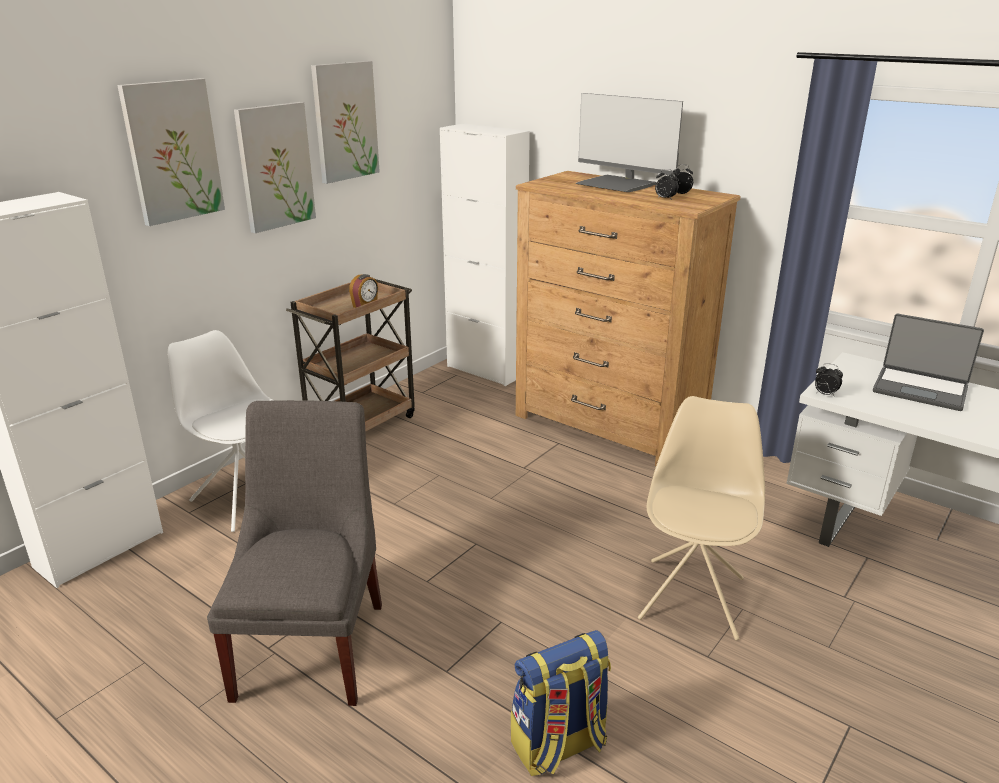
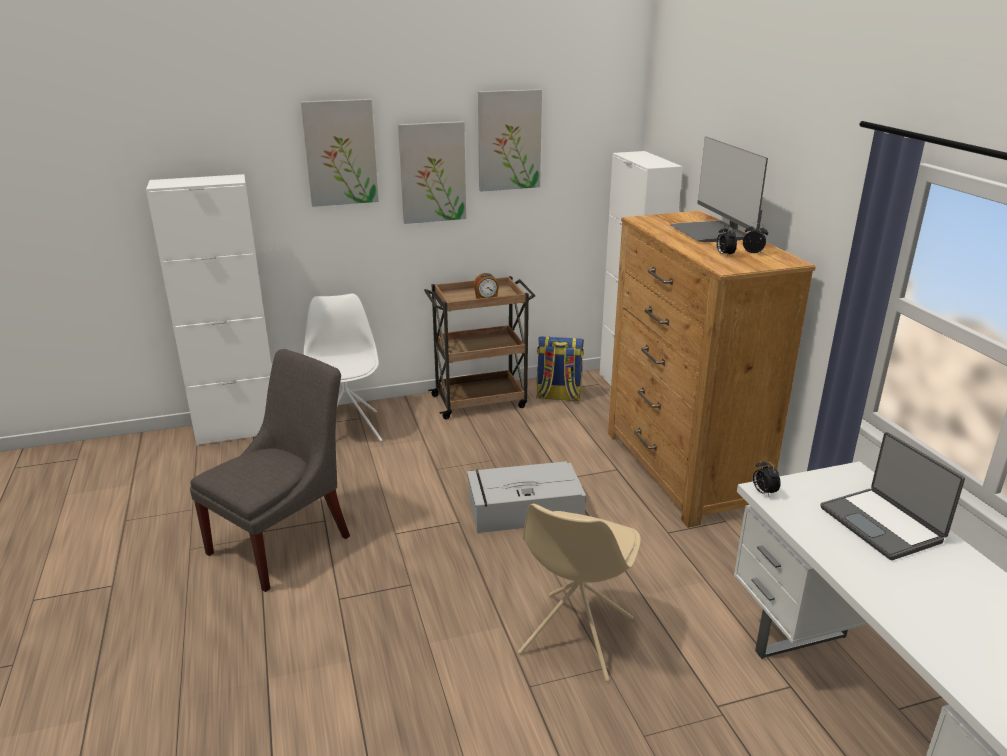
camera: 35 degrees right, 0 degrees up
backpack [511,630,611,776] -> backpack moved to [536,336,584,401]
beige chair [638,396,765,640] -> beige chair turned 150 degrees clockwise [518,504,641,682]
none -> grey storage box [467,461,586,533]

